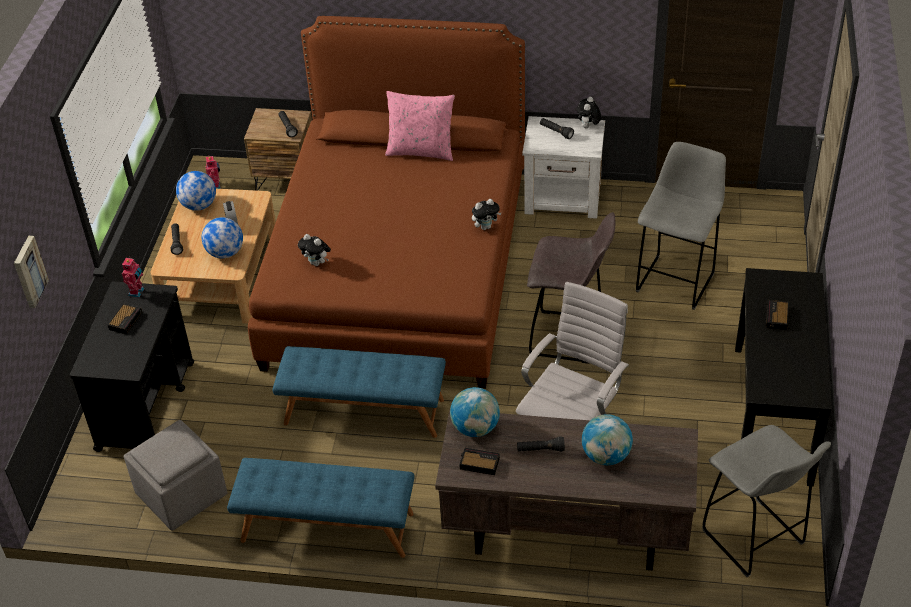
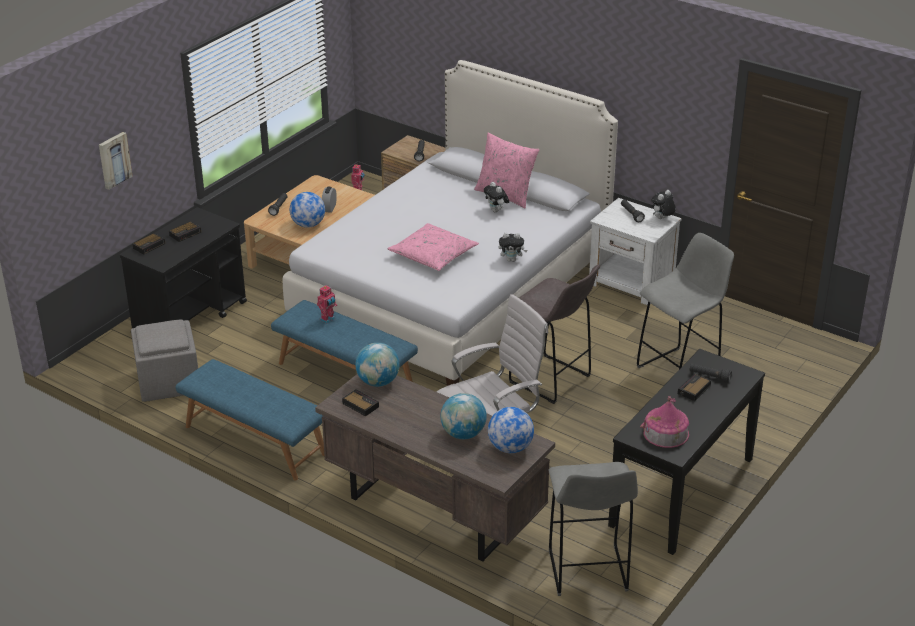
camera: 25 degrees right, 10 degrees down
toy robot [122,258,144,298] -> toy robot moved to [317,285,337,324]
globe [176,171,216,211] -> globe moved to [488,407,534,453]
brown bed [248,16,525,389] -> white bed [283,60,618,386]
plush toy [298,234,331,266] -> plush toy moved to [484,182,509,213]
black flashlight [517,436,565,452] -> black flashlight moved to [690,363,732,383]
none -> alarm clock [133,233,165,255]
none -> pink pillow [387,223,479,271]
none -> toy house [640,396,689,448]

